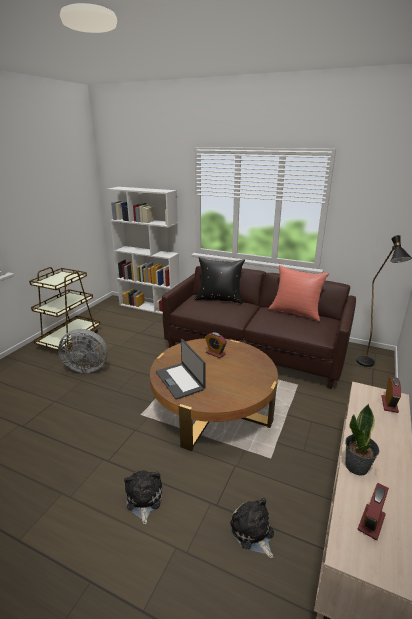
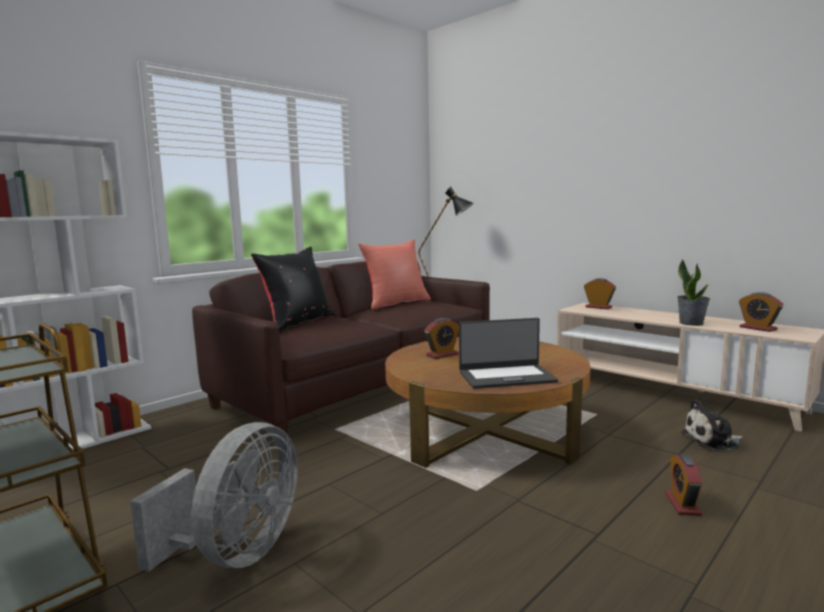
camera: 70 degrees left, 15 degrees down
plush toy [124,470,162,524] -> alarm clock [665,454,702,516]

